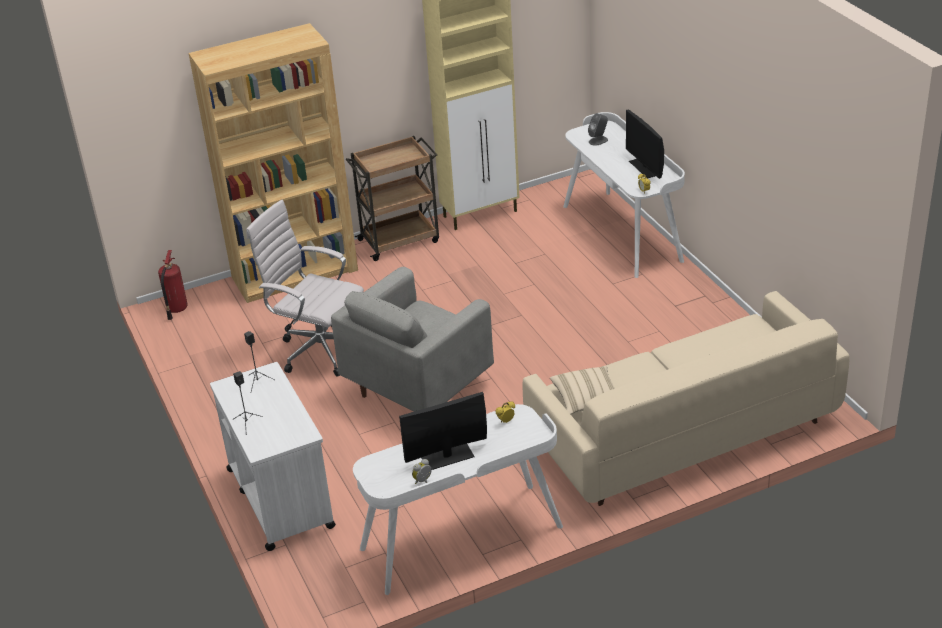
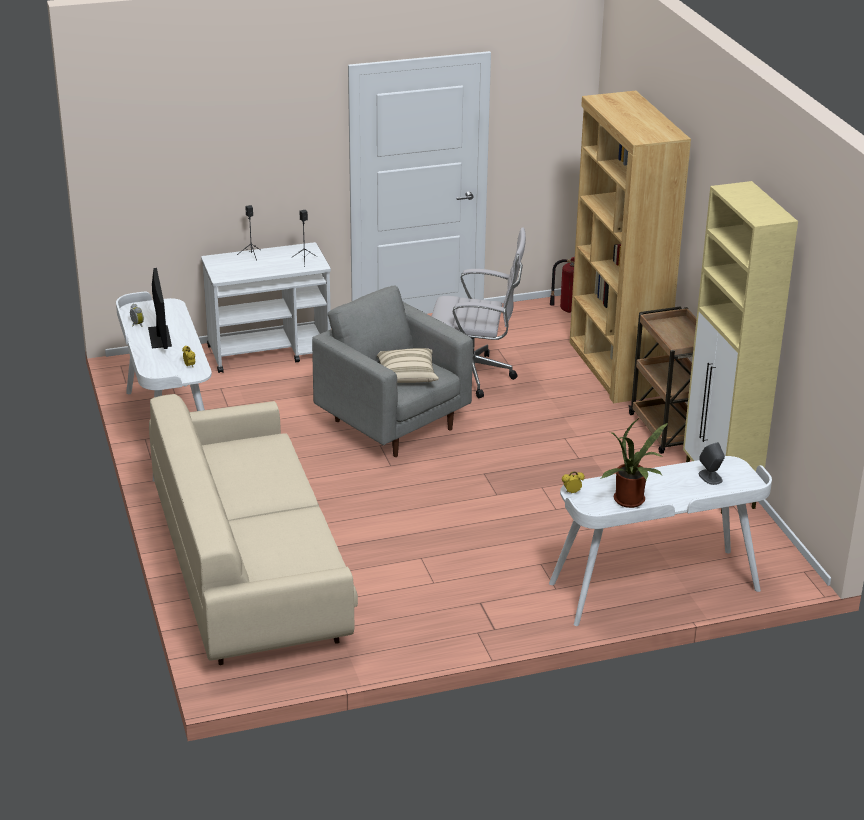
camera: 95 degrees right, 5 degrees down
white office chair [246,200,364,377] -> white office chair turned 60 degrees clockwise [432,227,526,398]
beige pillow [550,366,615,414] -> beige pillow moved to [377,348,439,383]
monitor [626,109,664,179] -> potted plant [601,416,668,508]

